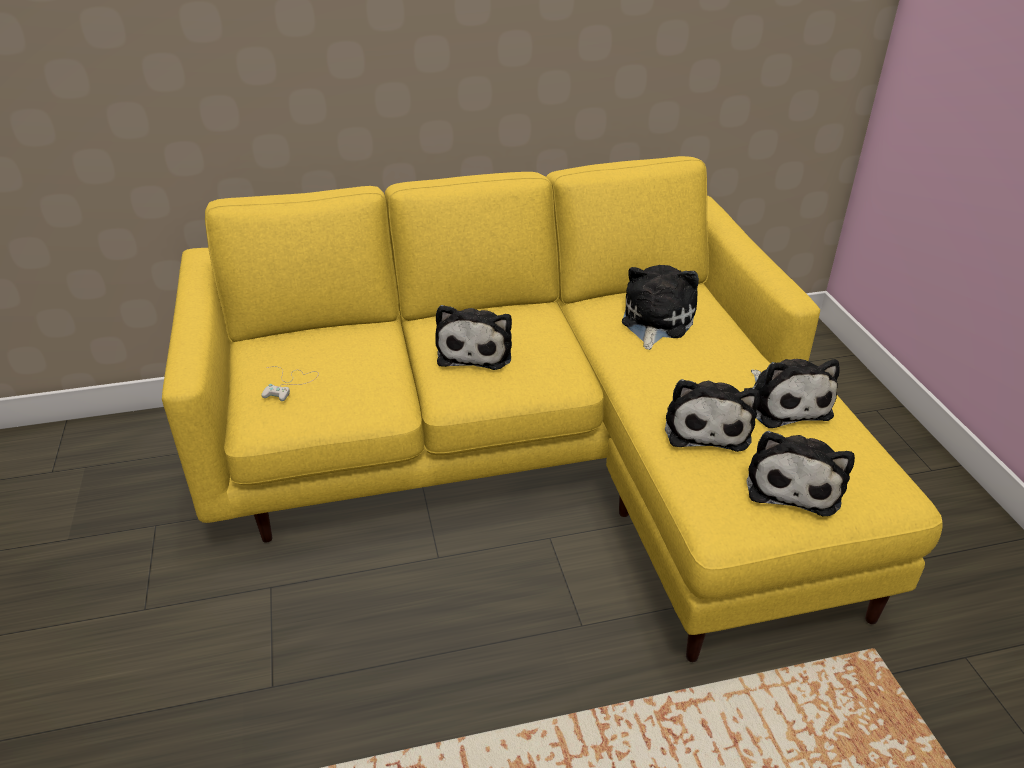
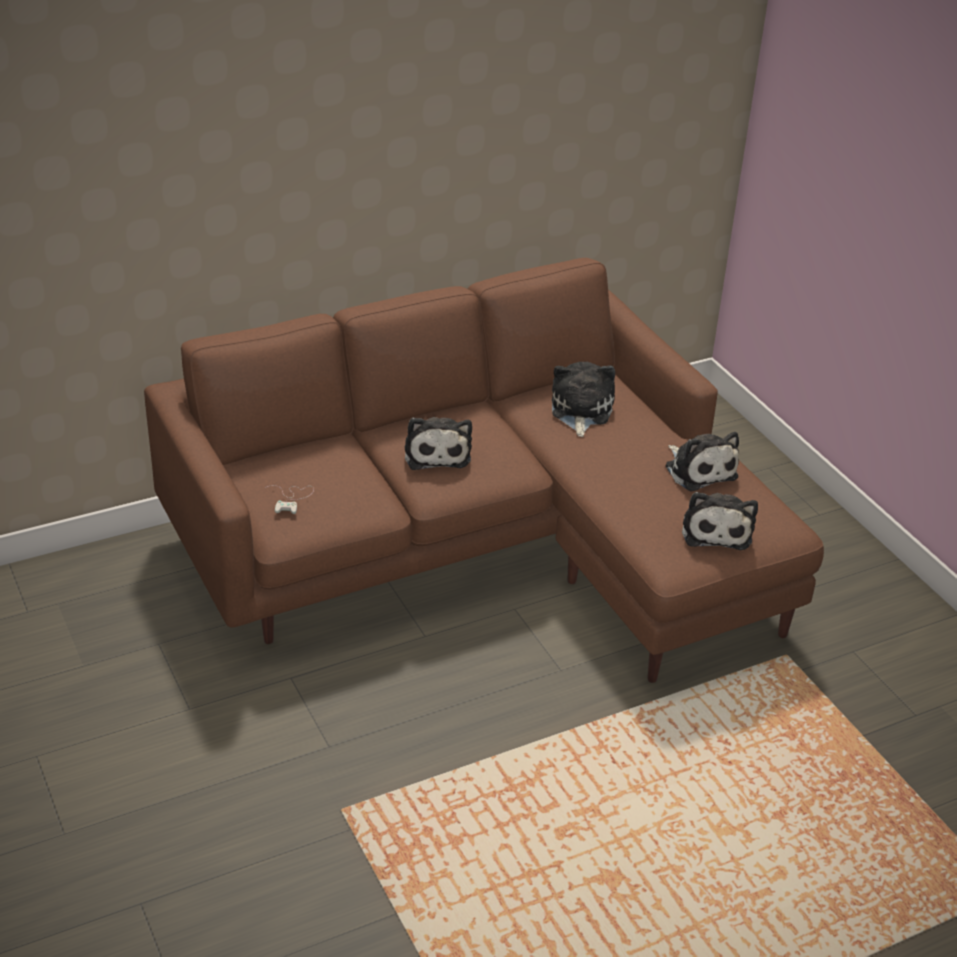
camera: 15 degrees left, 0 degrees up
yellow sofa [162,156,943,662] -> brown sofa [144,258,824,683]
plush toy [665,379,760,452] -> none

